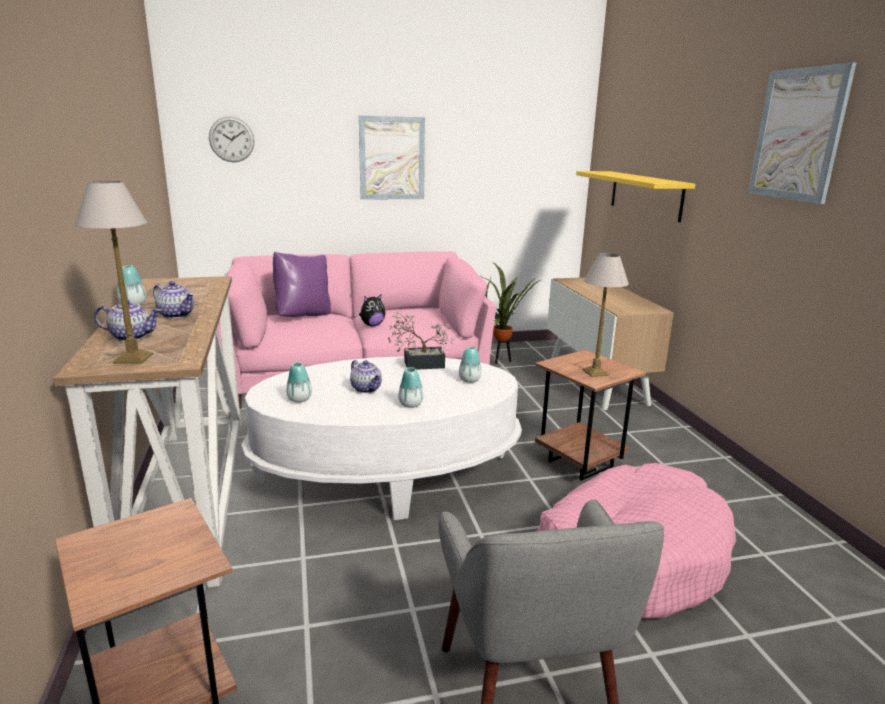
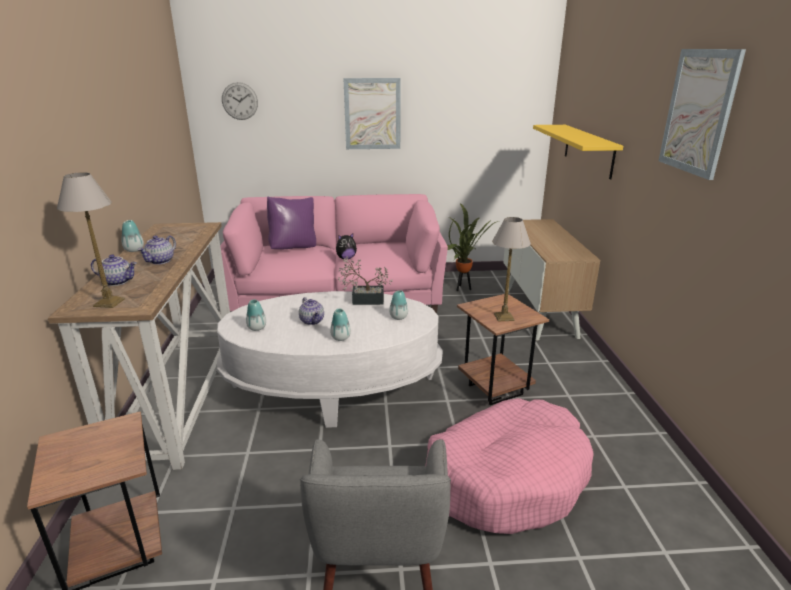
camera: 10 degrees right, 5 degrees up
teapot [153,281,194,319] -> teapot turned 75 degrees clockwise [138,235,176,264]

